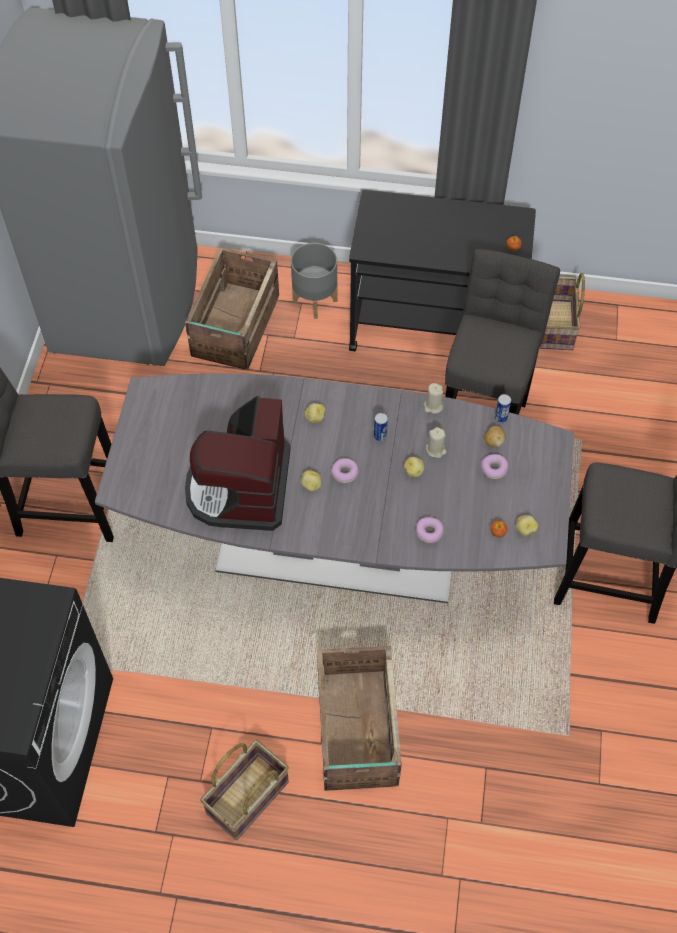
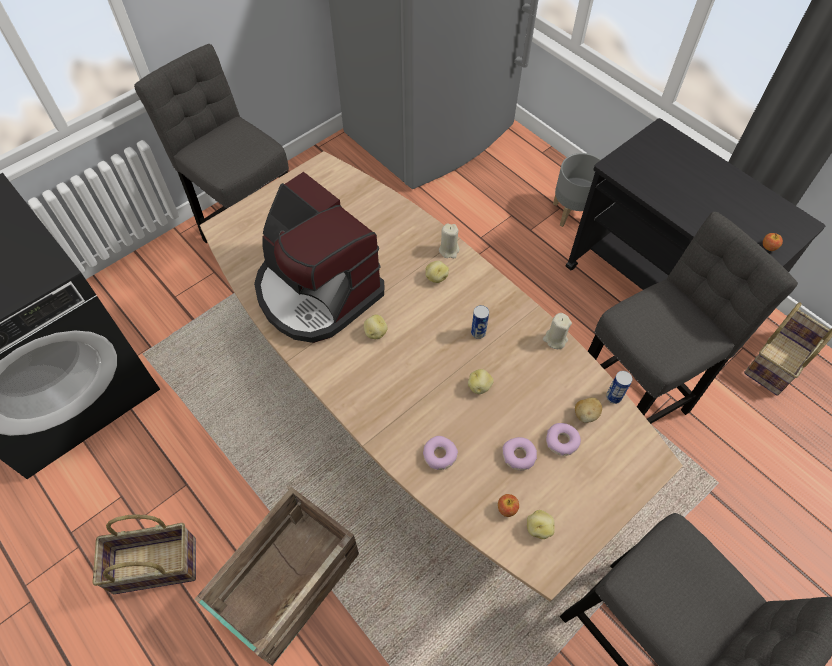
camera: 40 degrees right, 0 degrees up
grey dining table [95,373,574,603] -> brown dining table [200,151,683,602]
crate [185,247,279,370] -> none
coffee machine [185,396,291,531] -> coffee machine turned 90 degrees counterclockwise [254,172,384,343]
donut [331,458,359,483] -> donut moved to [502,437,537,471]
beige candle [426,427,447,458] -> beige candle moved to [439,224,459,258]

